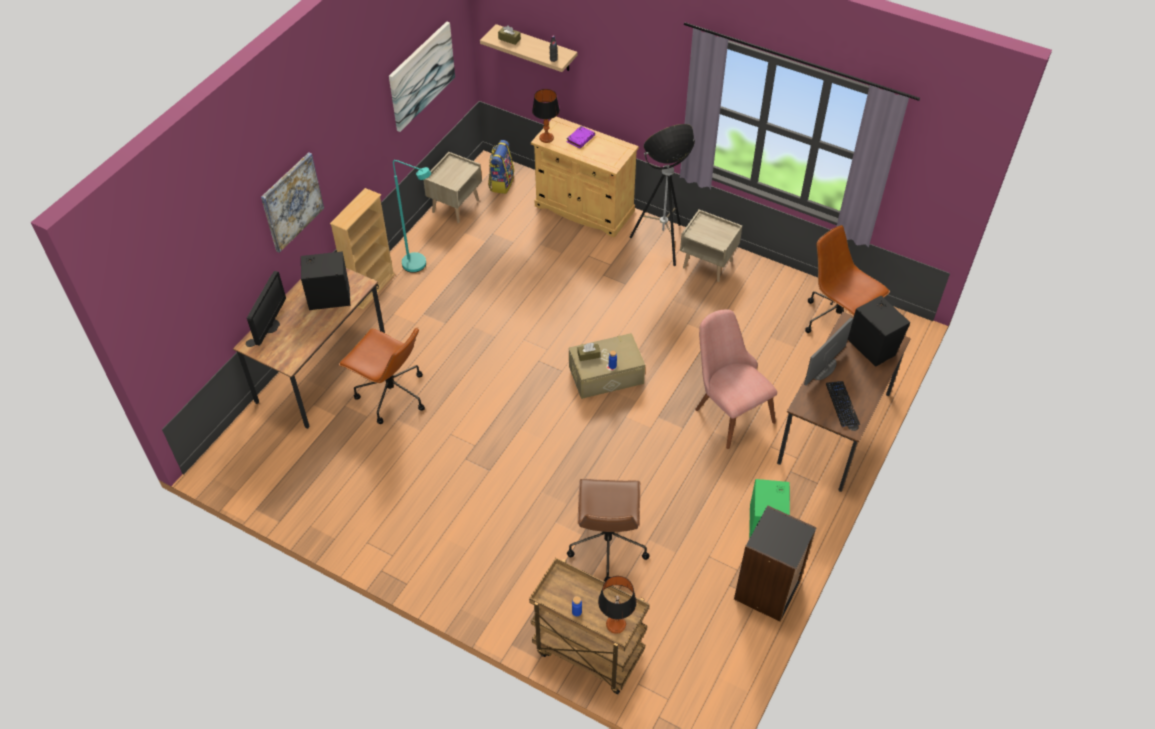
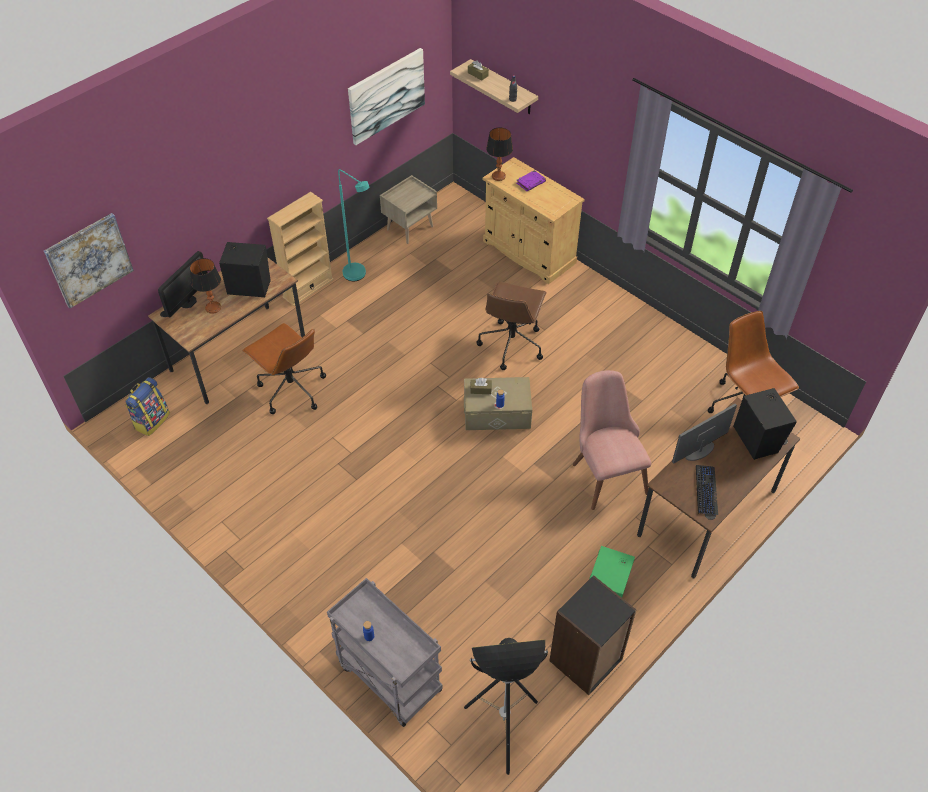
camera: 15 degrees right, 0 degrees up
picture [261,152,324,253] -> picture moved to [44,213,134,308]
backpack [488,140,514,194] -> backpack moved to [126,377,170,436]
brown cart [529,558,650,694] -> grey cart [327,578,443,727]
brown office chair [567,479,649,582] -> brown office chair moved to [477,281,547,370]
table lamp [598,576,637,634] -> table lamp moved to [190,258,221,314]
floor lamp [630,124,695,266] -> floor lamp moved to [464,638,548,775]
beige nightstand [680,210,742,282] -> none

